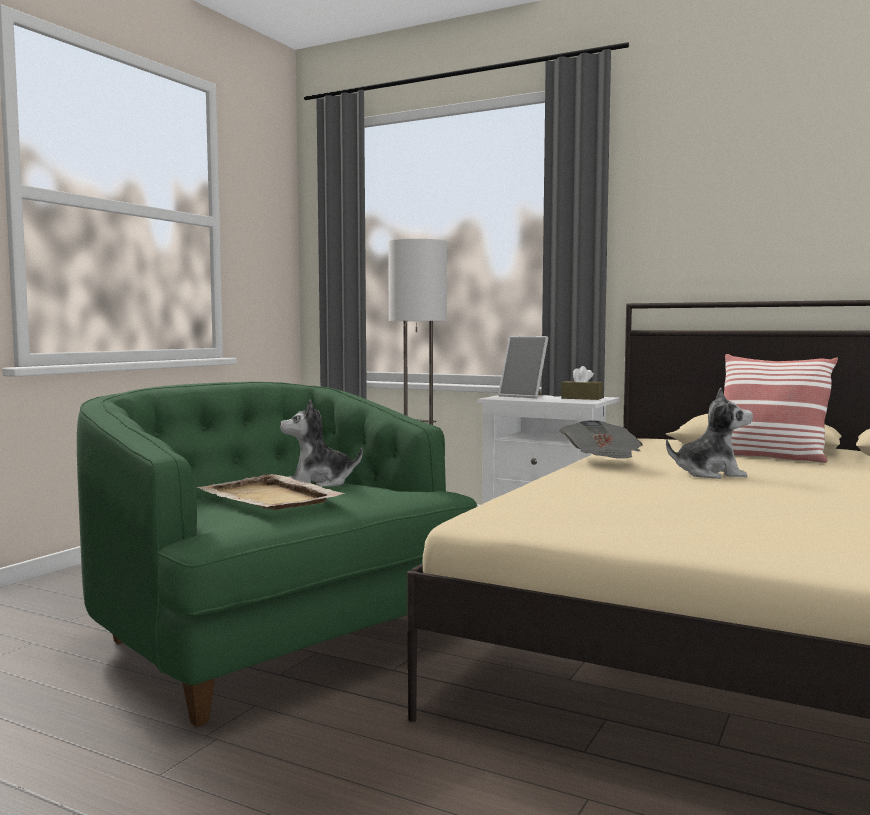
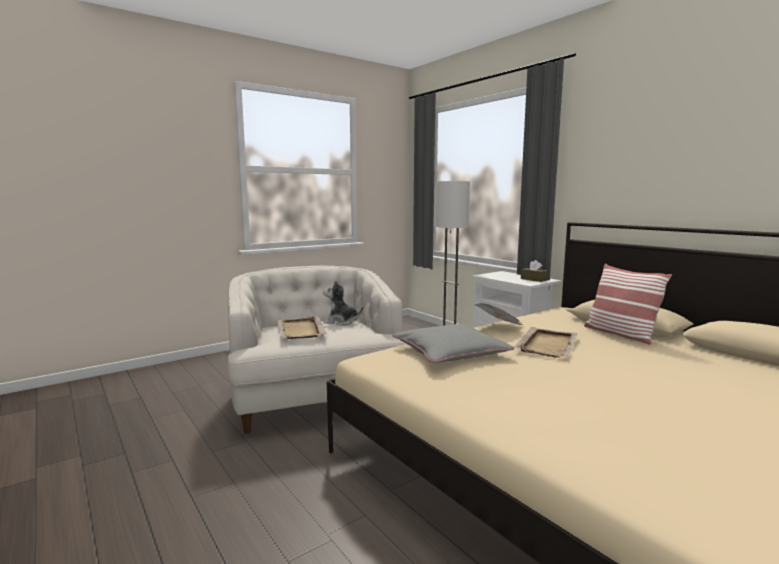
camera: 25 degrees right, 5 degrees up
green armchair [77,382,477,727] -> white armchair [228,266,406,433]
picture frame [498,336,548,398] -> none
plush toy [666,388,753,479] -> beige tray [514,327,578,358]
none -> grey pillow [393,324,514,363]

